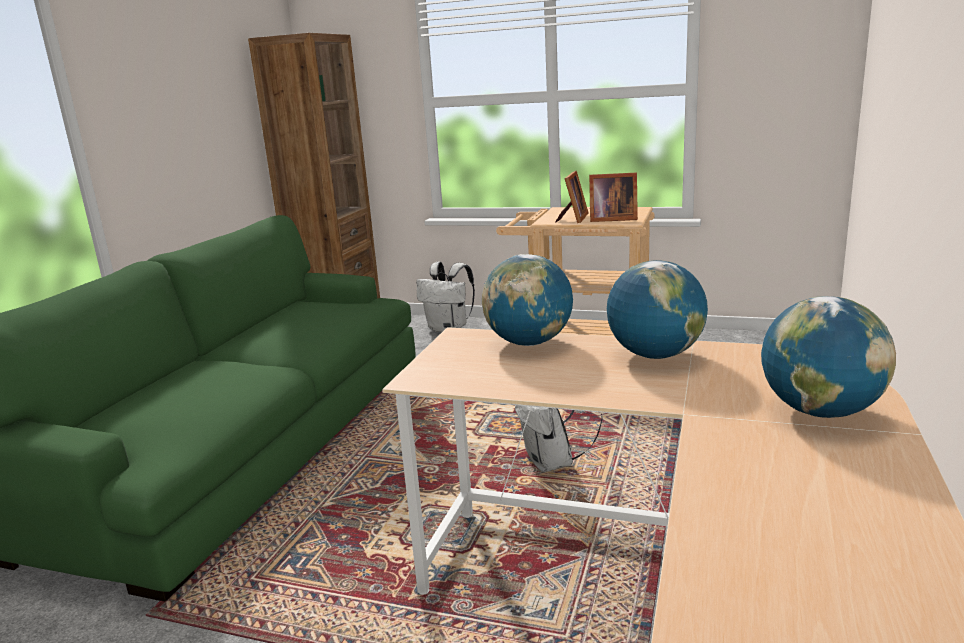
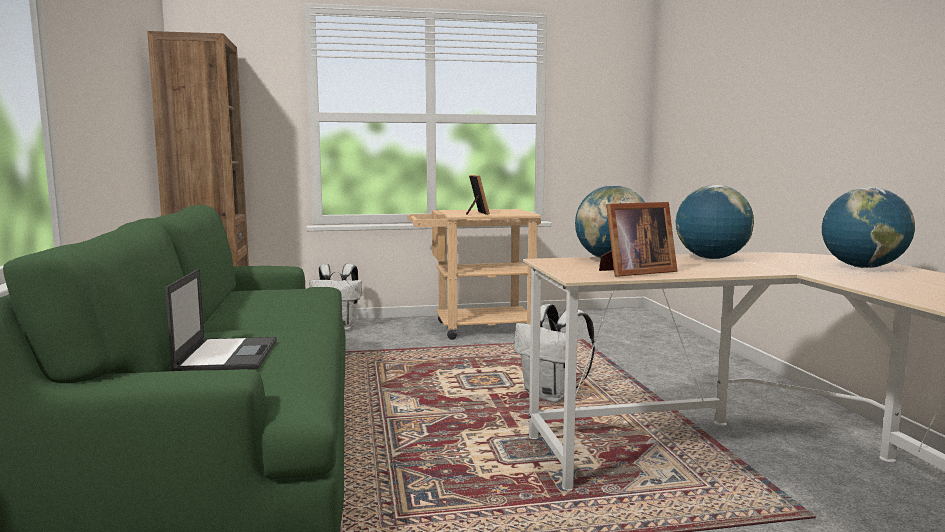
camera: 30 degrees left, 10 degrees down
picture frame [589,172,638,222] -> picture frame moved to [599,202,677,277]
none -> laptop [165,269,277,371]

